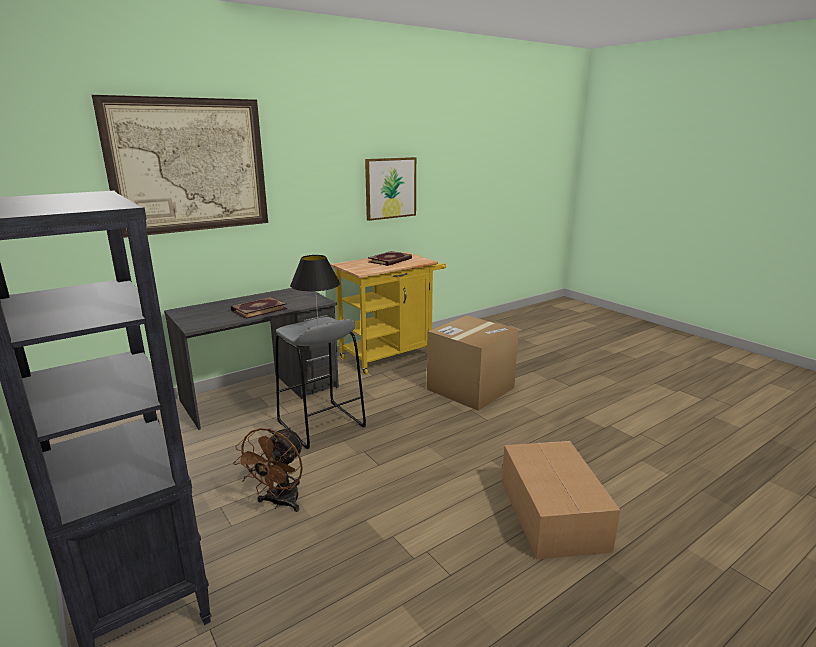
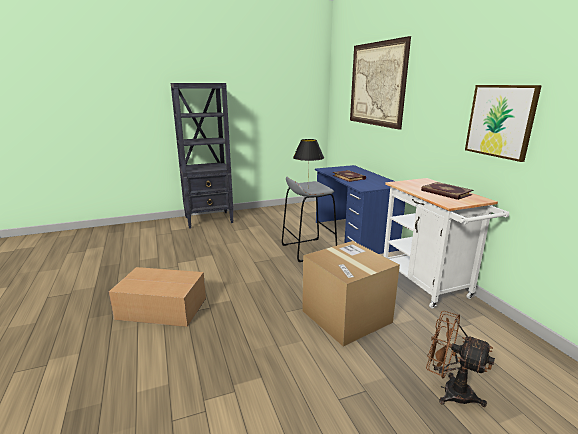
camera: 105 degrees right, 0 degrees up
grey desk [164,288,339,430] -> blue desk [315,165,405,254]
brown fan [233,427,304,512] -> brown fan moved to [426,311,495,407]
yellow cart [331,252,446,375] -> white cart [384,178,509,308]

